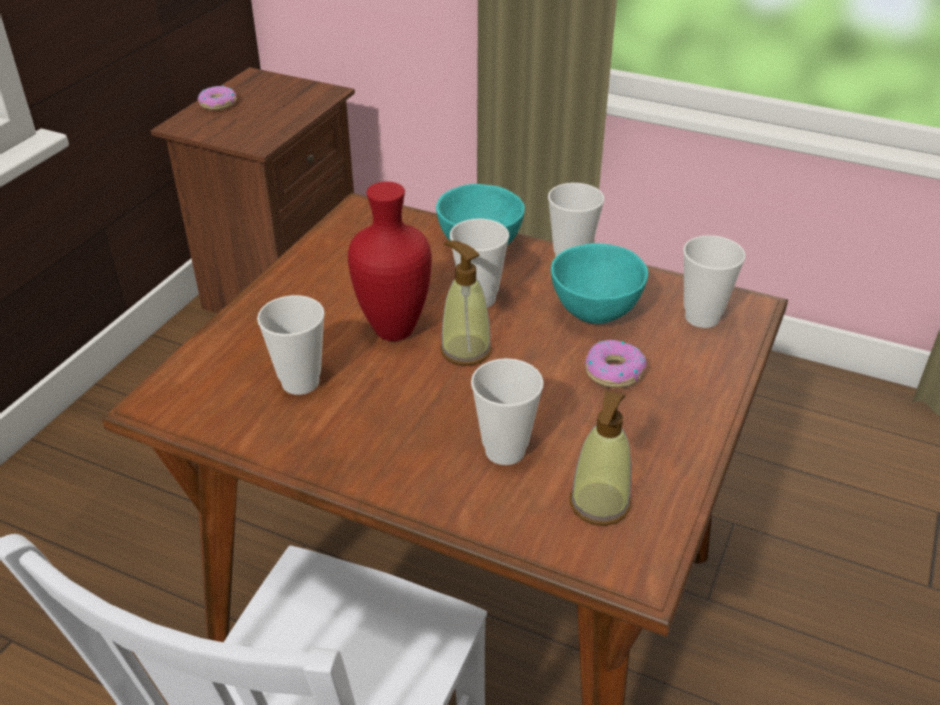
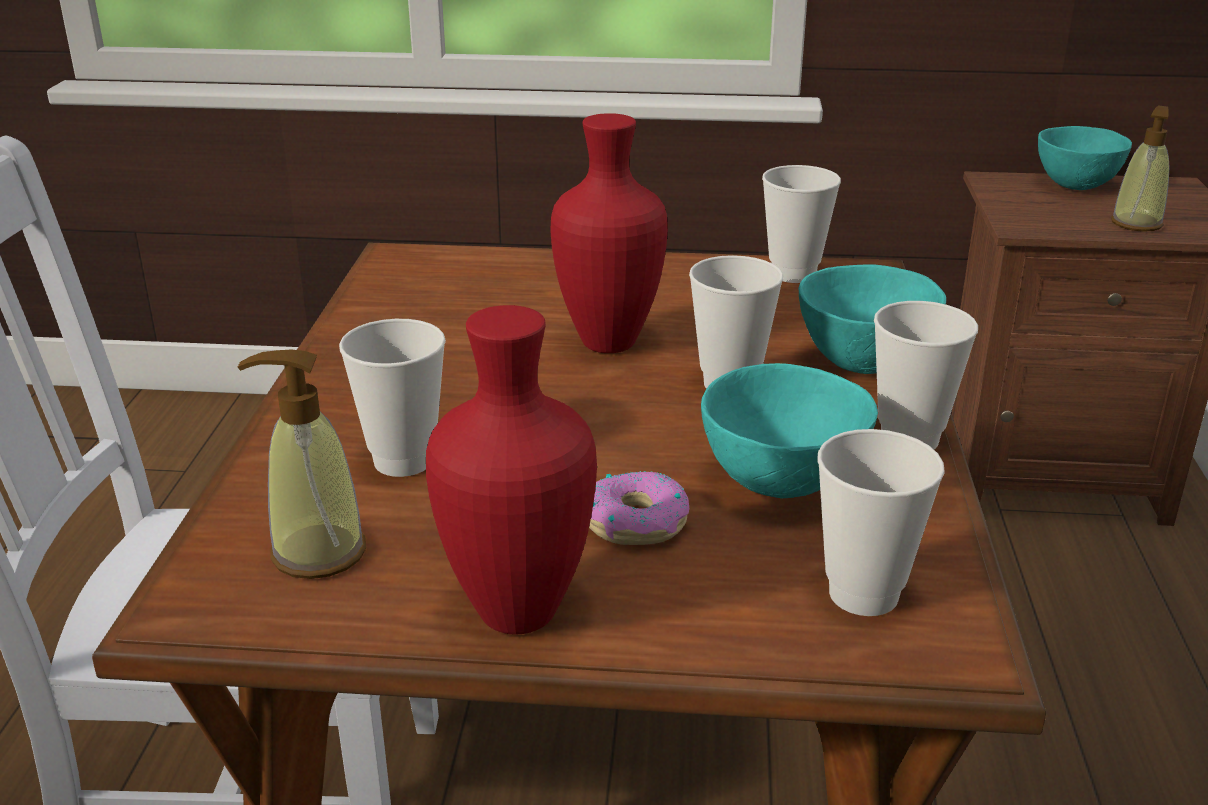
camera: 70 degrees right, 10 degrees down
donut [198,85,237,110] -> turquoise bowl [1038,126,1132,190]
cup [257,295,325,395] -> cup moved to [762,165,841,283]
soap dispenser [440,241,492,366] -> soap dispenser moved to [1111,105,1169,232]
none -> red vase [426,305,597,635]

